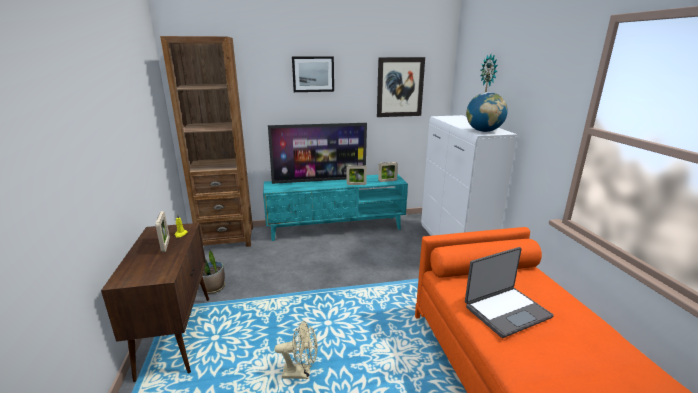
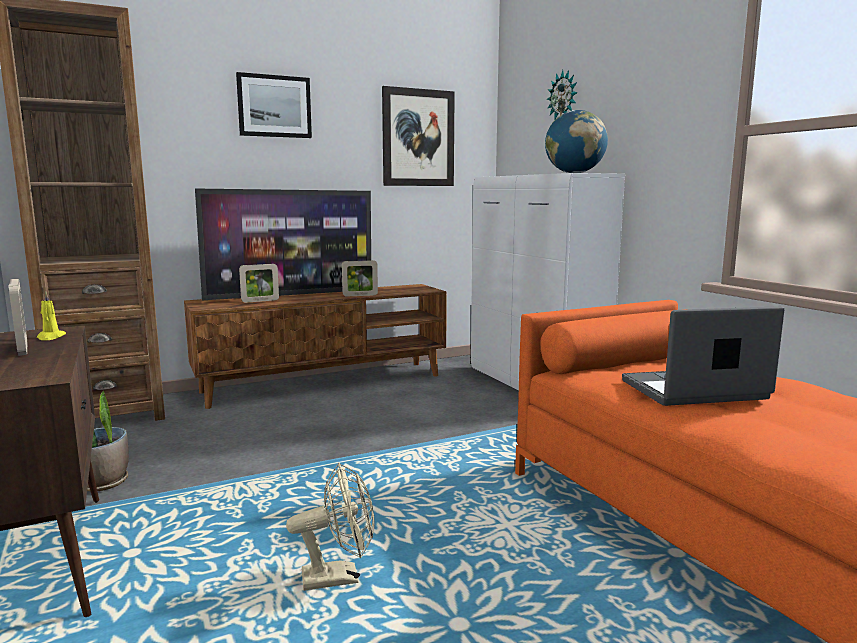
camera: 15 degrees left, 10 degrees down
turquoise tv stand [263,173,408,241] -> brown tv stand [184,284,447,409]
picture frame [378,162,398,182] -> picture frame moved to [239,264,279,303]
laptop [465,247,554,338] -> laptop turned 150 degrees counterclockwise [622,306,784,406]

